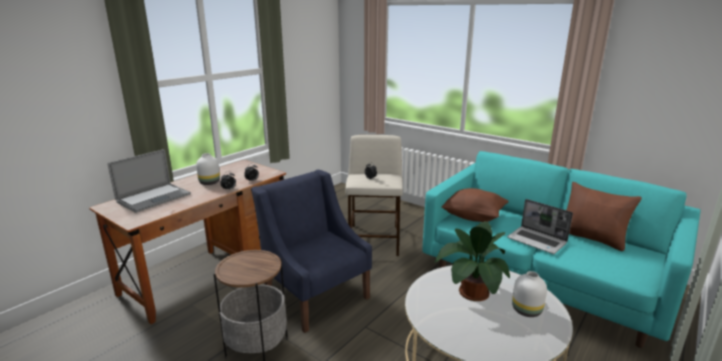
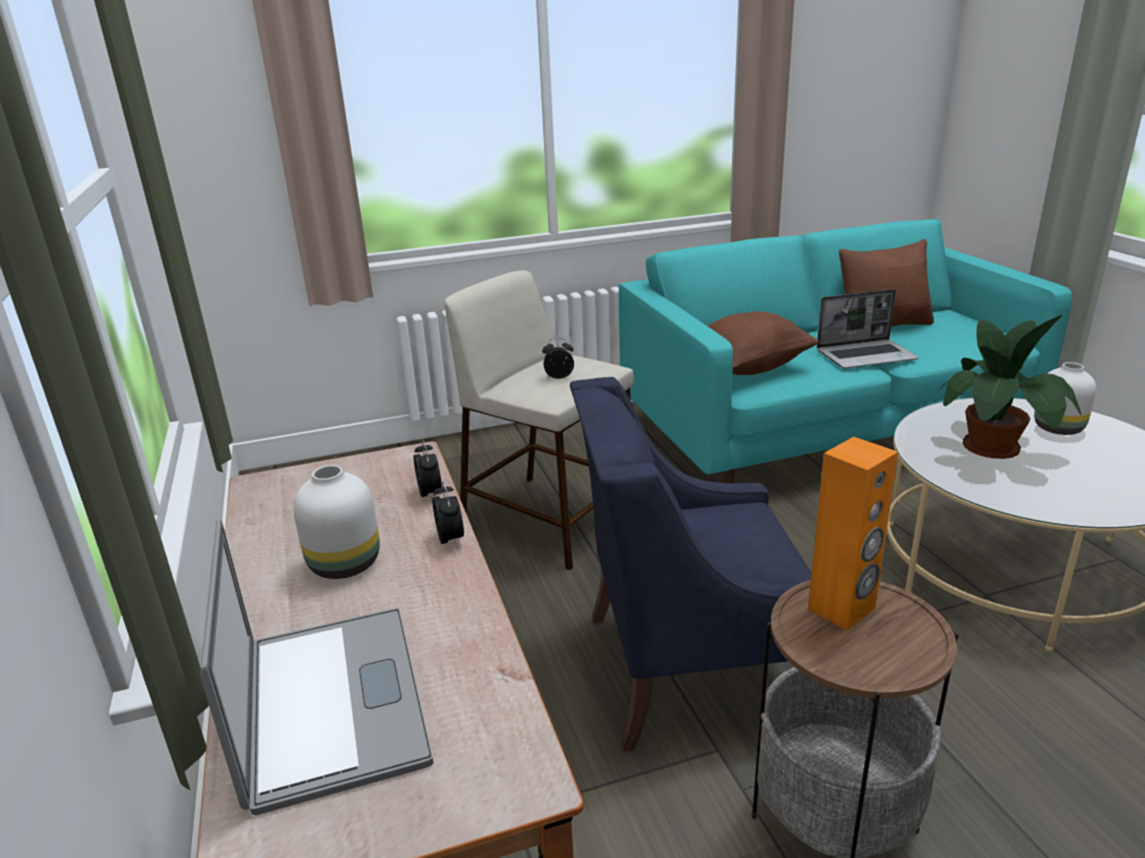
camera: 55 degrees left, 5 degrees up
none -> orange speaker [808,437,898,630]

